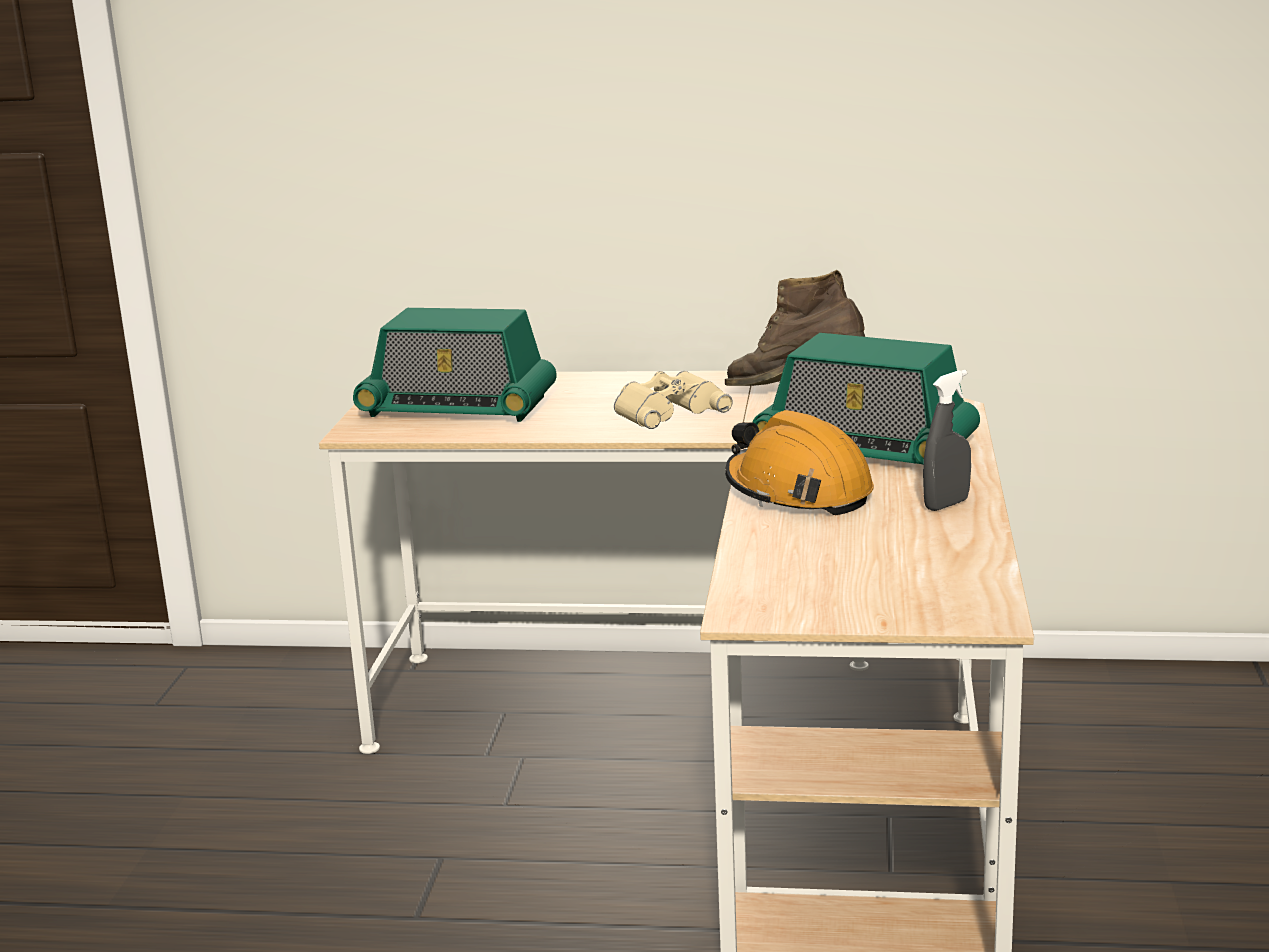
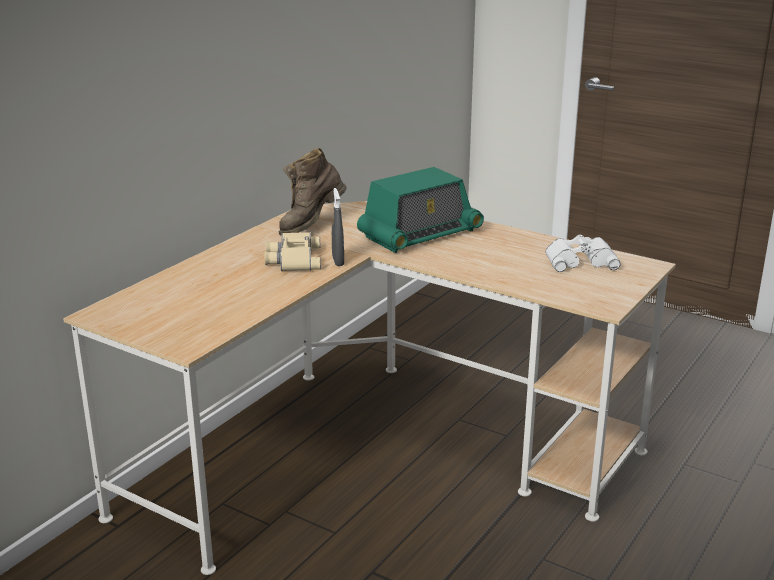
camera: 65 degrees left, 5 degrees up
radio [353,308,557,422] -> none
orange hard hat [725,410,874,515] -> none
grey spray bottle [923,370,971,511] -> grey spray bottle moved to [332,188,344,266]
none -> white binoculars [545,235,621,272]

